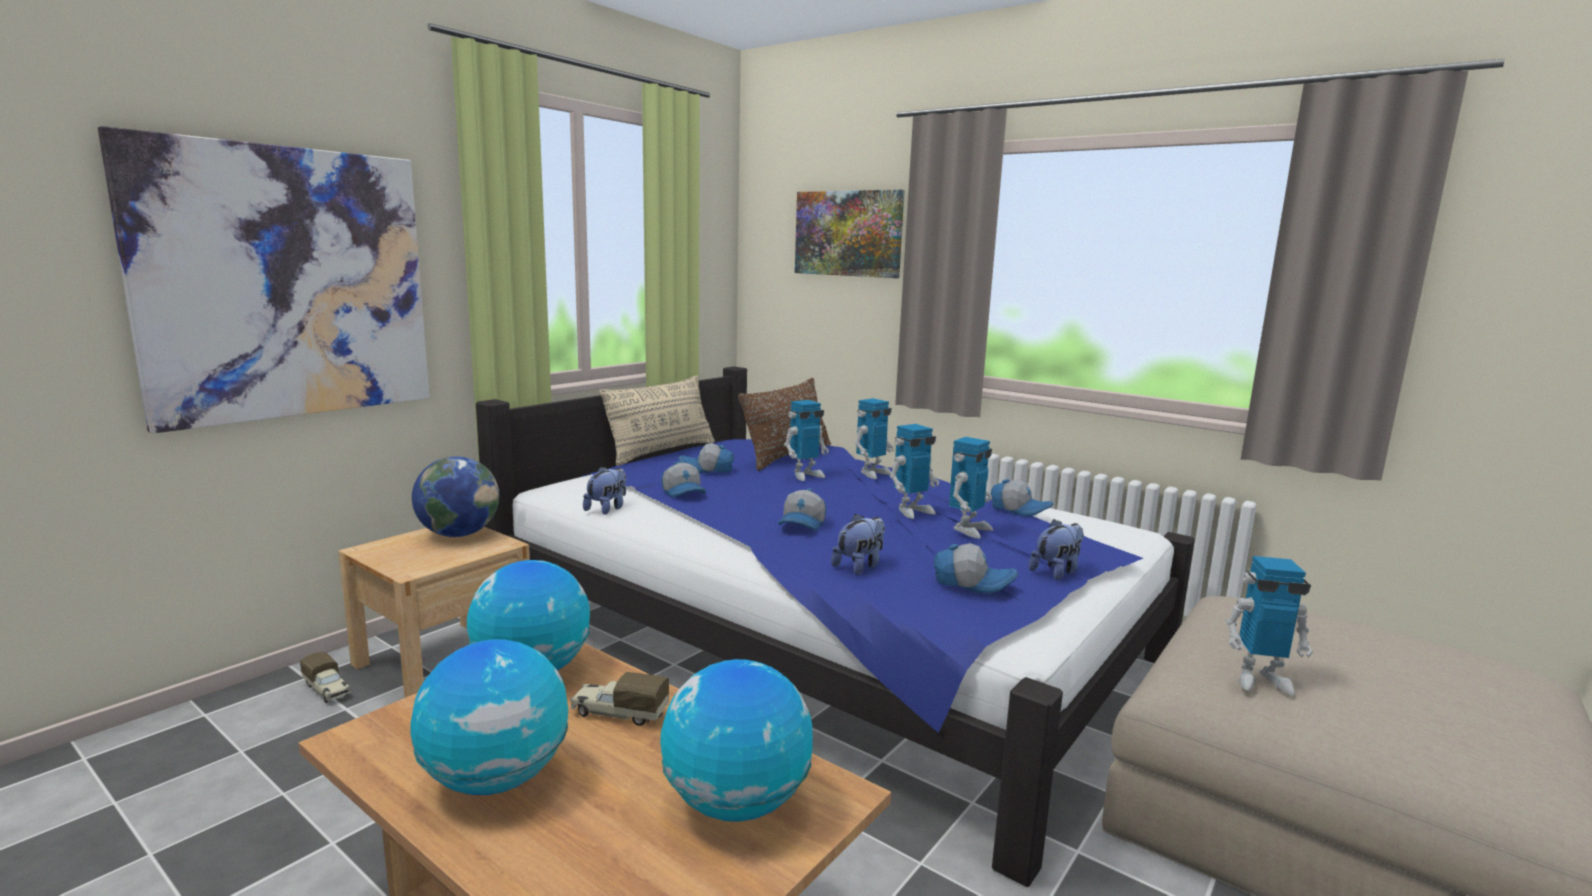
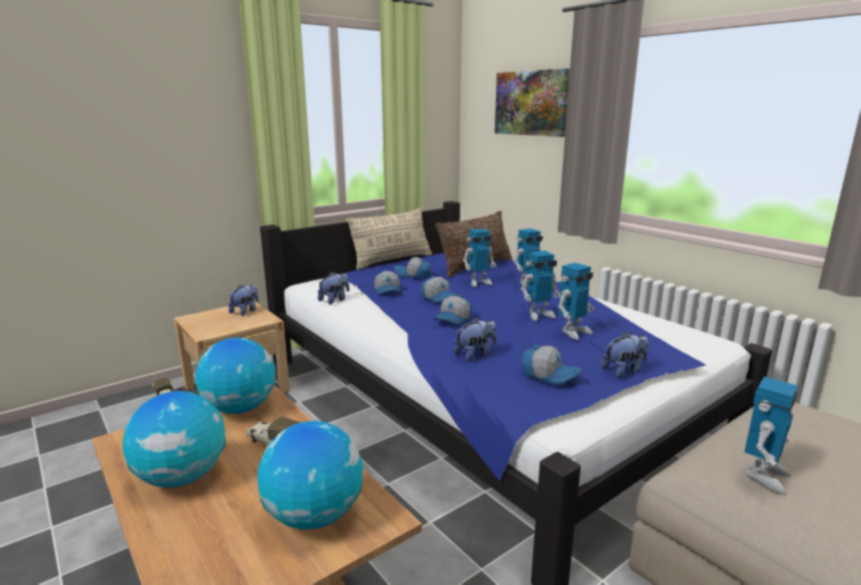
camera: 15 degrees right, 5 degrees up
picture [98,126,429,434] -> none
globe [412,456,499,537] -> plush toy [228,284,258,316]
cap [991,479,1053,516] -> cap moved to [421,276,458,303]
toy robot [1226,556,1313,696] -> toy robot turned 75 degrees counterclockwise [745,377,798,493]

